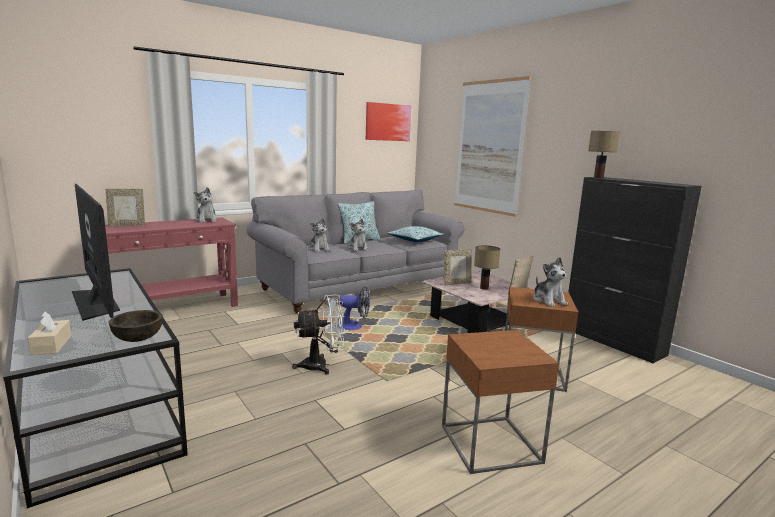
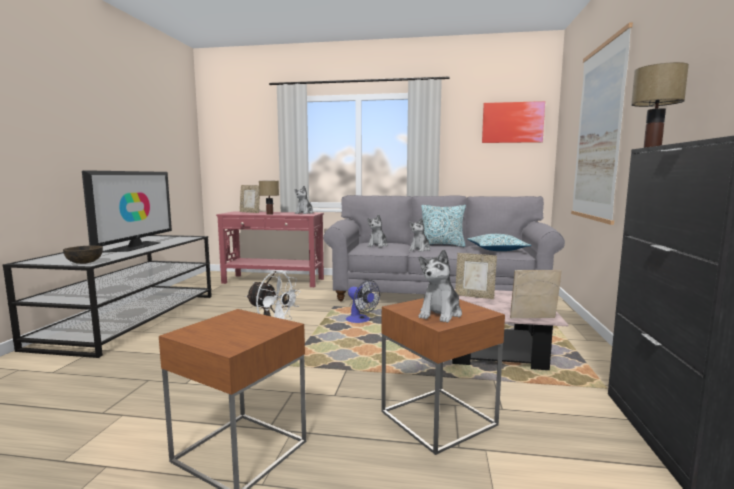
camera: 45 degrees right, 5 degrees down
beige tissue box [28,312,71,355] -> none
table lamp [474,245,500,290] -> table lamp moved to [259,181,279,215]

